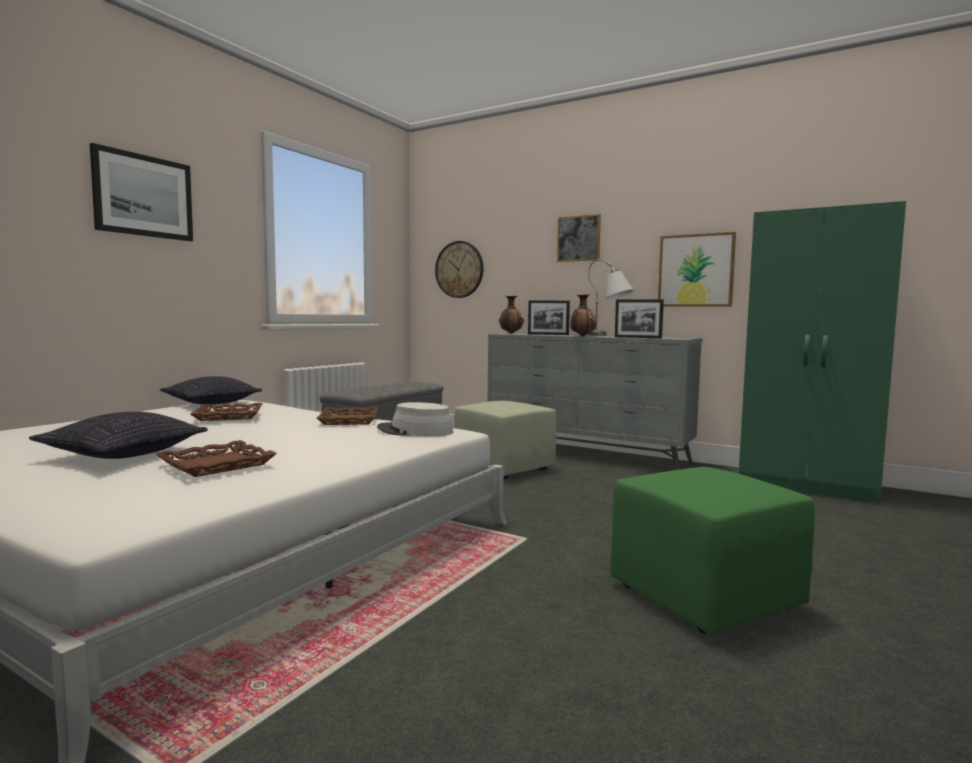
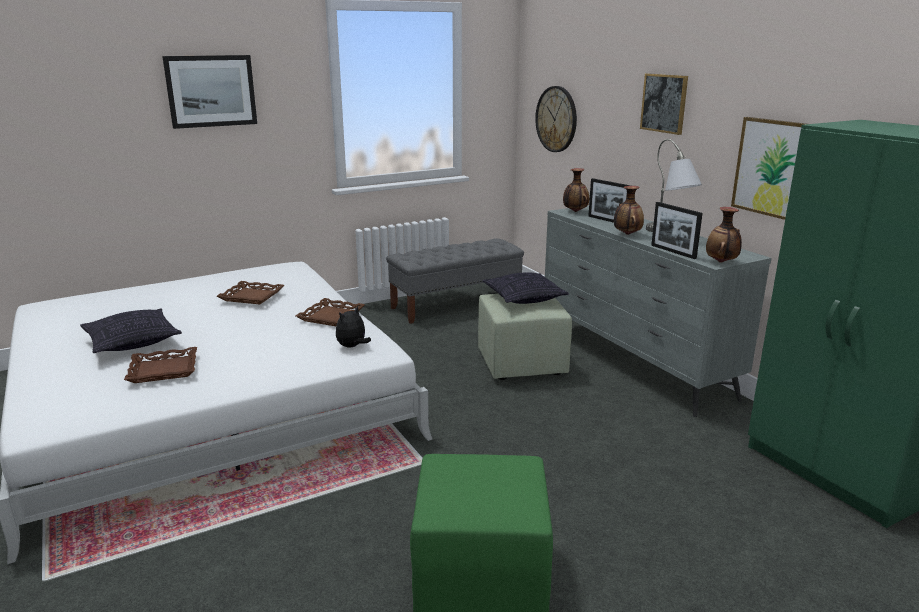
camera: 30 degrees right, 15 degrees up
pillow [159,376,262,405] -> pillow moved to [483,273,569,304]
grey hat [377,402,453,436] -> plush toy [336,306,371,348]
none -> vase [706,207,742,263]

